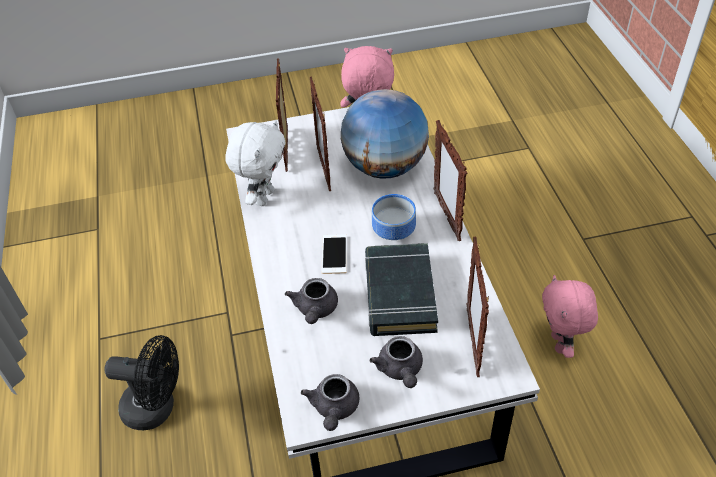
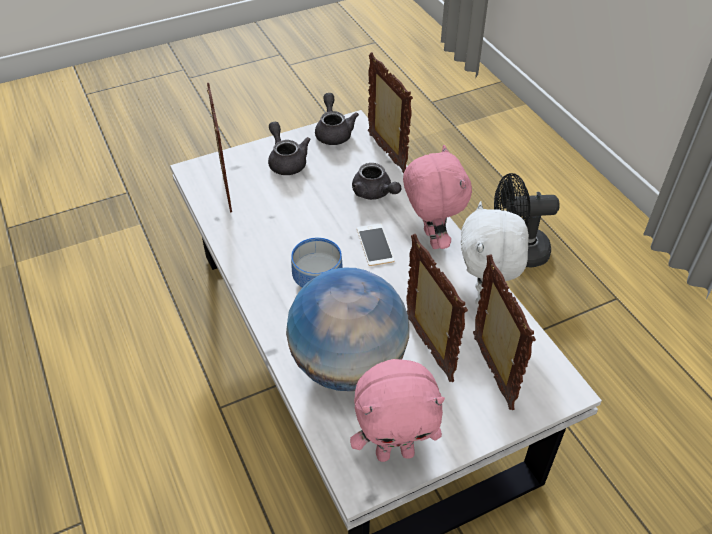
camera: 165 degrees right, 0 degrees up
grey teapot [285,278,338,324] -> grey teapot turned 150 degrees clockwise [352,163,401,200]
black book [365,243,438,336] -> none
picture frame [433,120,467,241] -> picture frame moved to [368,52,413,173]
pink plush toy [542,275,598,358] -> pink plush toy moved to [403,145,472,249]

